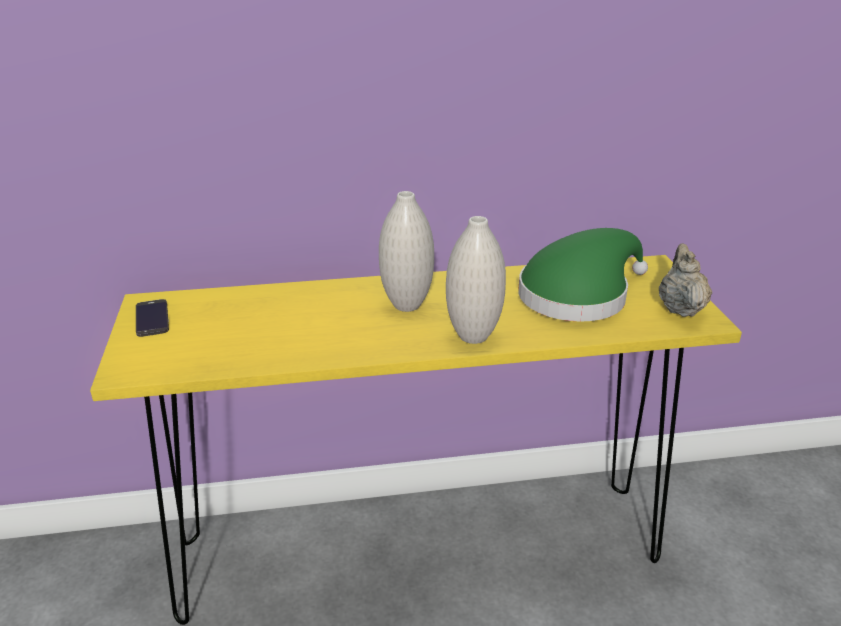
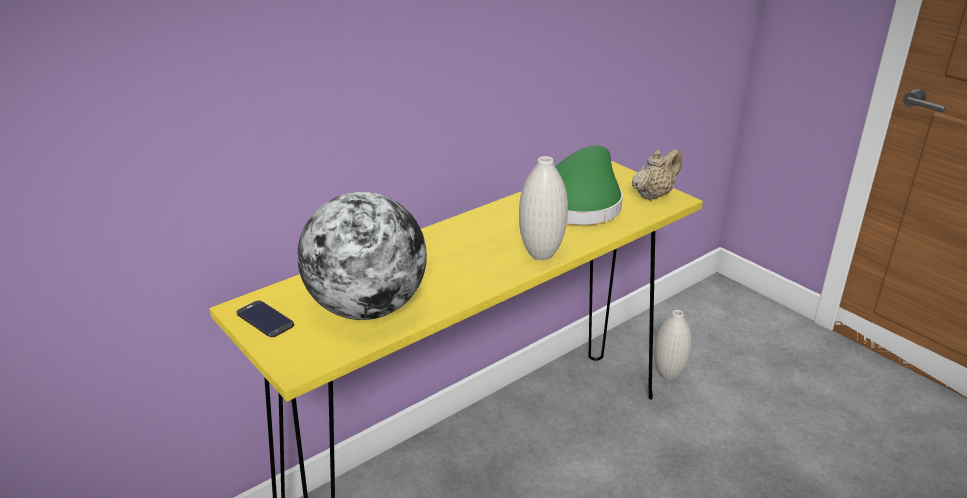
camera: 30 degrees left, 0 degrees up
white vase [379,191,434,312] -> white vase moved to [654,310,692,380]
beige teapot [659,244,712,317] -> beige teapot turned 75 degrees clockwise [632,149,682,200]
none -> globe [297,192,427,320]

